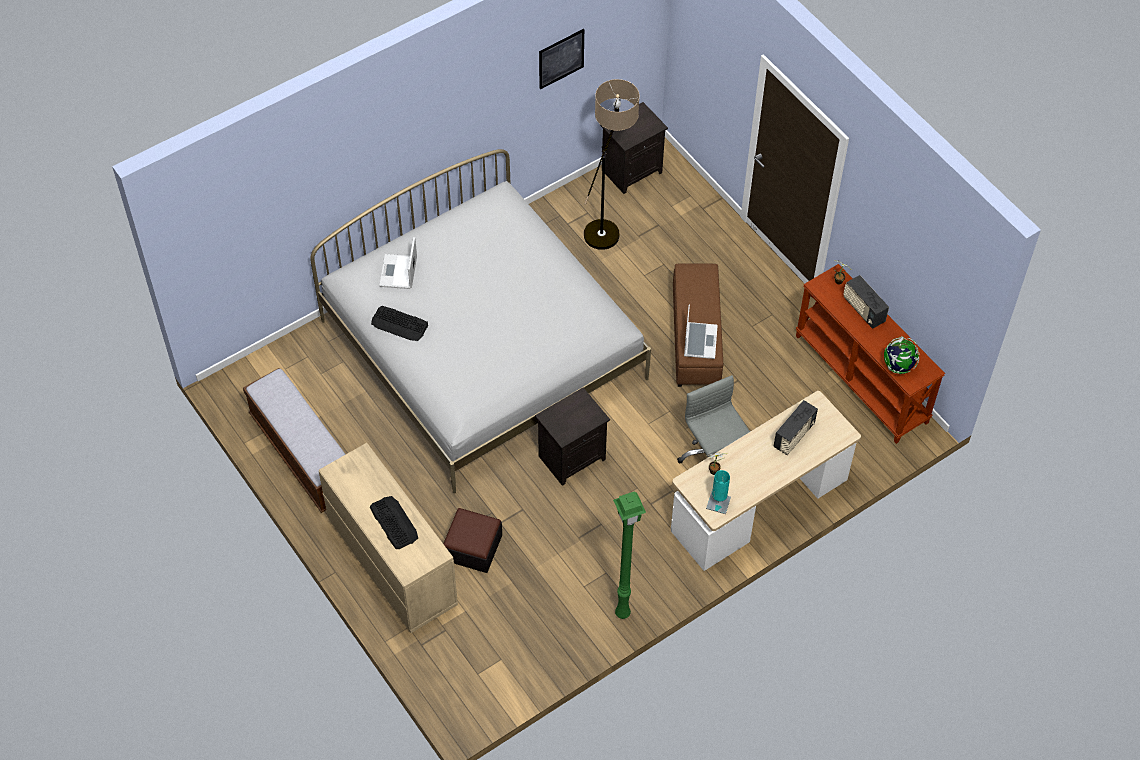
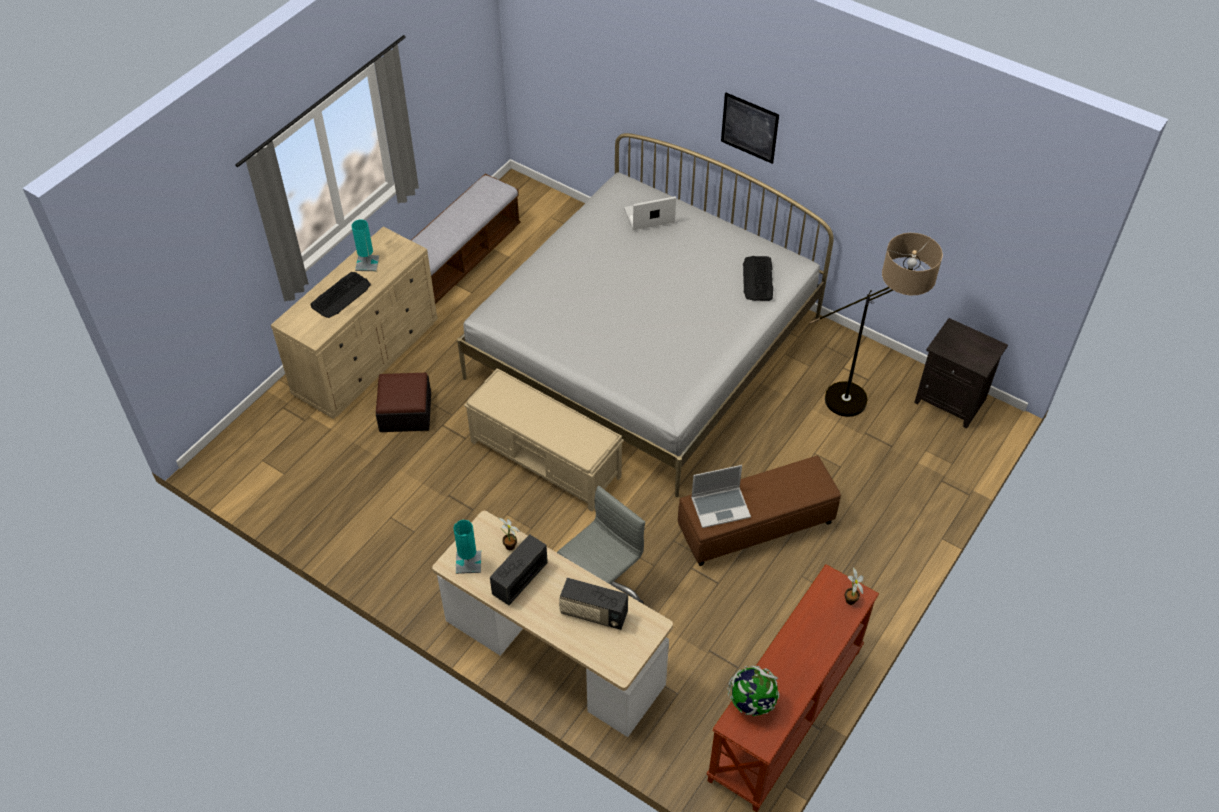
camera: 70 degrees right, 5 degrees down
keyboard [371,306,428,341] -> keyboard moved to [743,256,773,301]
black nightstand [535,388,610,486] -> beige bench [464,368,624,511]
picture [539,29,584,89] -> picture moved to [721,93,779,164]
green floor lamp [613,491,646,619] -> none
radio [844,275,889,329] -> radio moved to [490,534,548,605]
none -> turquoise table lamp [352,219,379,271]

